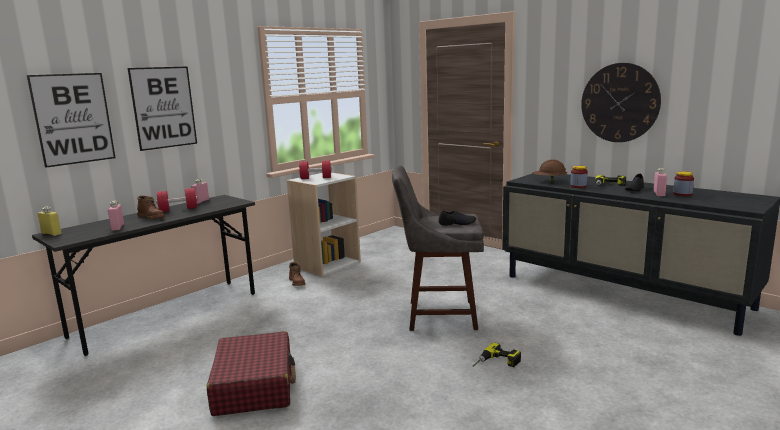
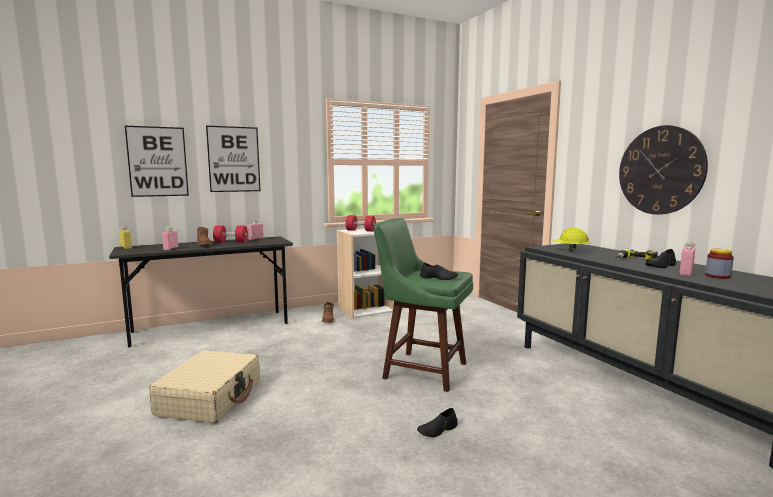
camera: 20 degrees right, 5 degrees down
red suitcase [207,331,296,416] -> beige suitcase [149,350,260,423]
grey stool [392,166,484,331] -> green stool [373,218,473,392]
power drill [473,342,521,367] -> black shoe [417,408,458,437]
brown hard hat [533,159,567,182] -> yellow hard hat [553,228,590,252]
jar [570,166,588,188] -> none

